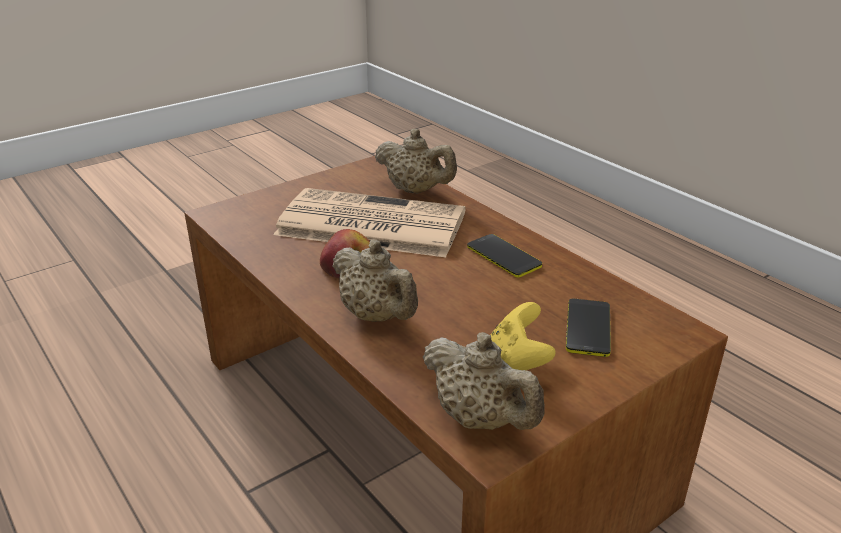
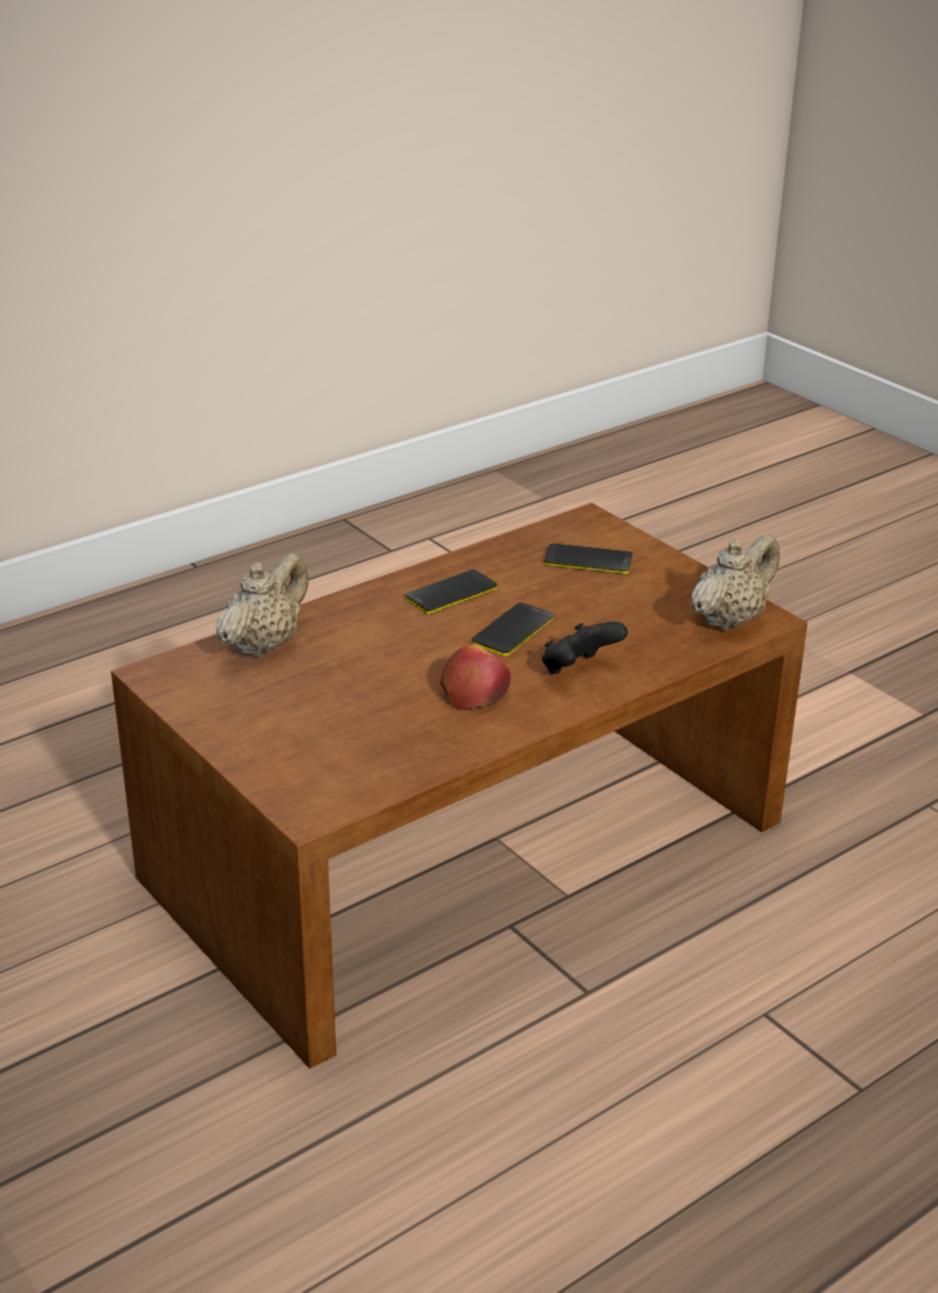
camera: 90 degrees left, 0 degrees up
newspaper [274,188,466,258] -> none
beige teapot [333,239,418,322] -> black game controller [542,622,628,674]
yellow game controller [491,302,556,370] -> none
none -> phone [472,603,554,656]

